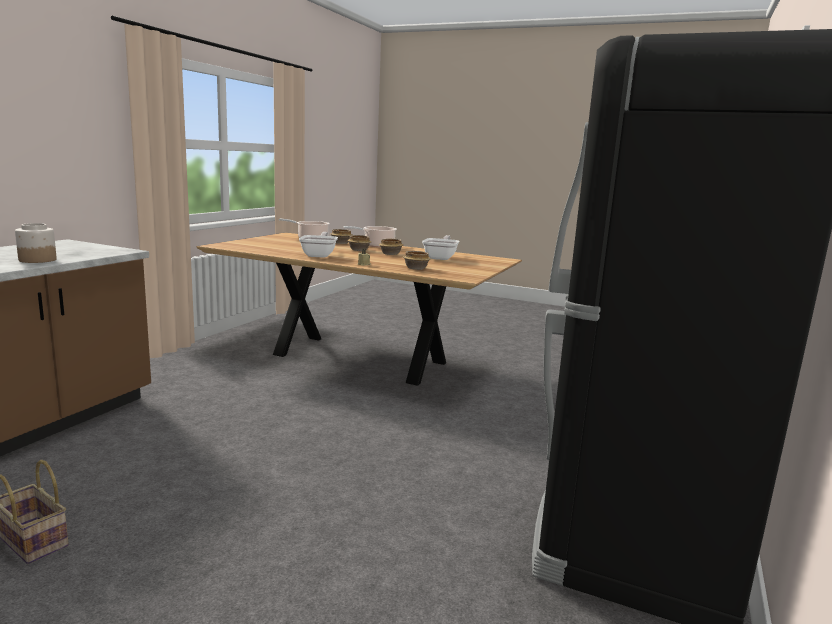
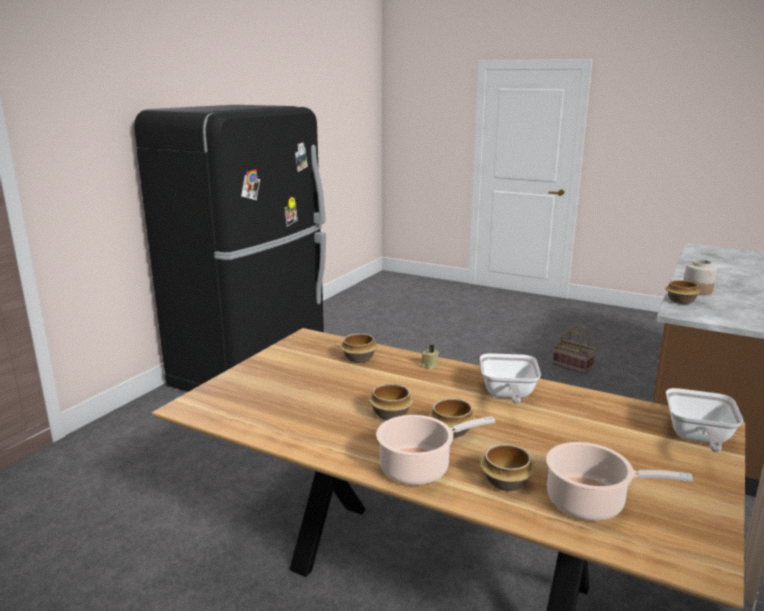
camera: 175 degrees left, 5 degrees up
frying pan [422,235,460,260] -> frying pan moved to [666,388,743,452]
none -> bowl [665,280,701,304]

